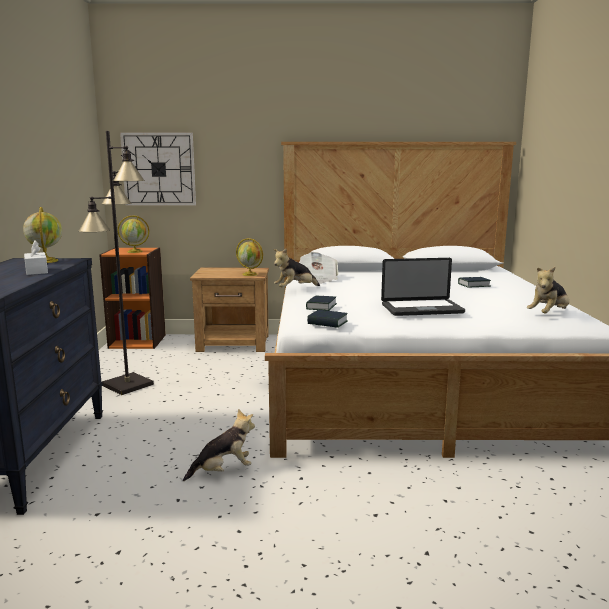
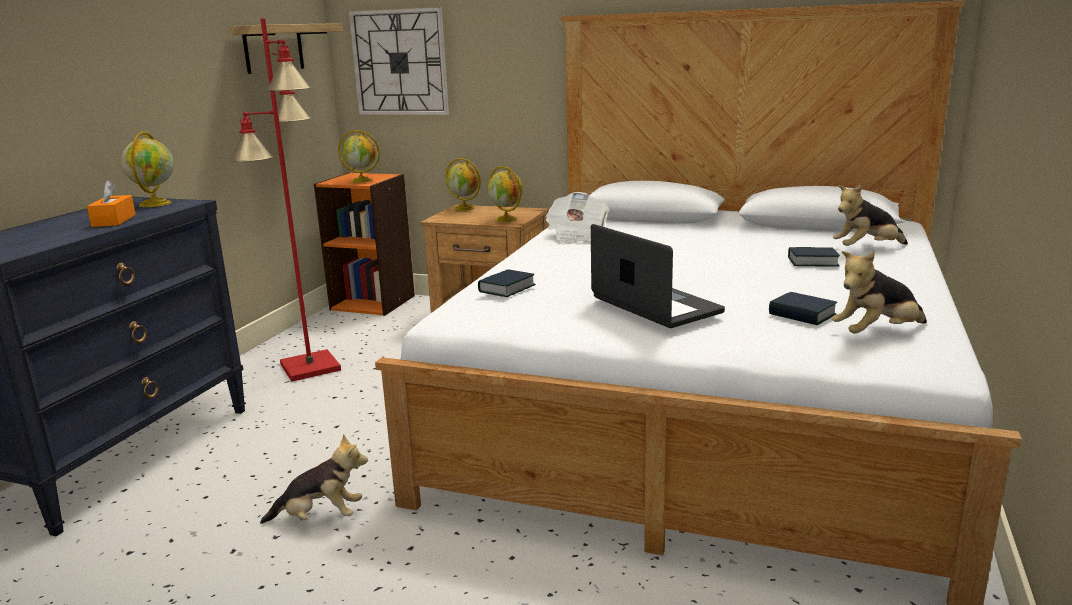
camera: 20 degrees right, 5 degrees up
white tissue box [24,240,48,275] -> orange tissue box [87,180,136,227]
black floor lamp [79,131,154,395] -> red floor lamp [230,18,341,382]
plush toy [273,249,320,287] -> plush toy moved to [833,185,908,246]
book [307,310,348,328] -> book moved to [769,292,837,325]
laptop [381,258,465,316] -> laptop turned 135 degrees counterclockwise [591,224,725,328]
none -> shelf [229,23,343,74]
none -> globe [445,158,481,211]

